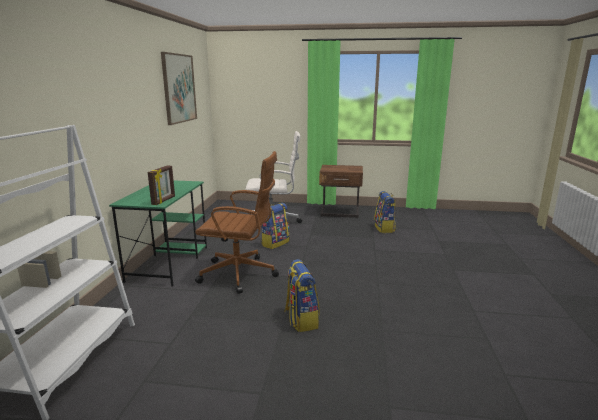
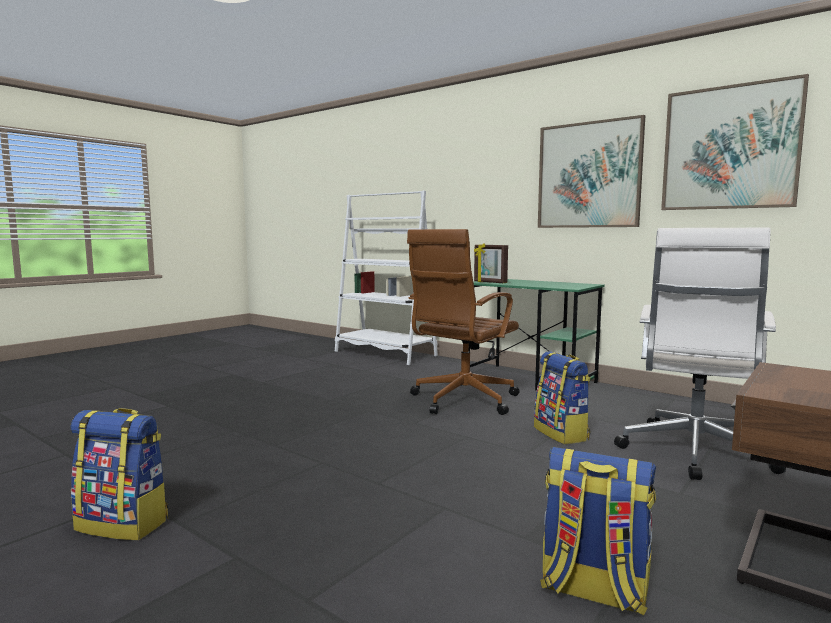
camera: 120 degrees right, 10 degrees down
backpack [284,259,320,332] -> backpack moved to [71,408,168,540]
none -> picture [538,115,645,228]

